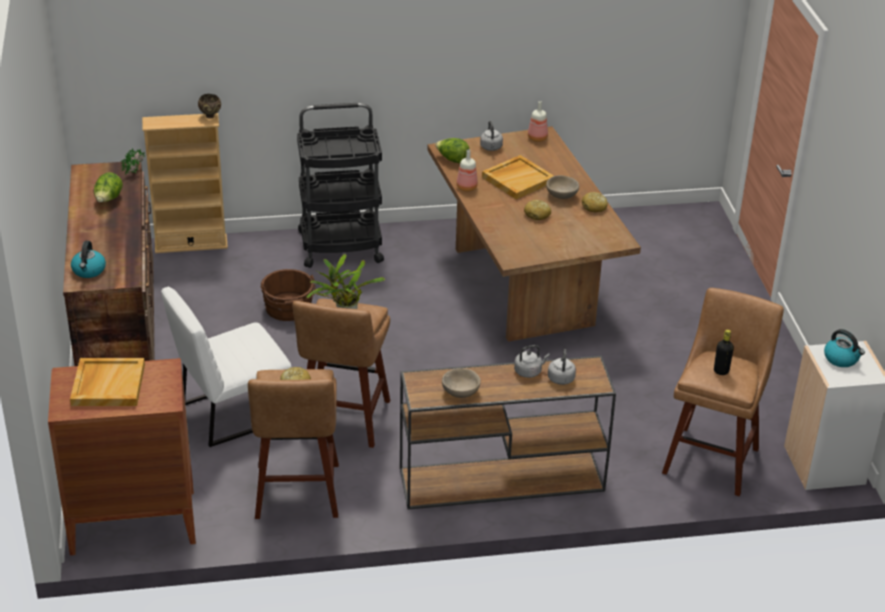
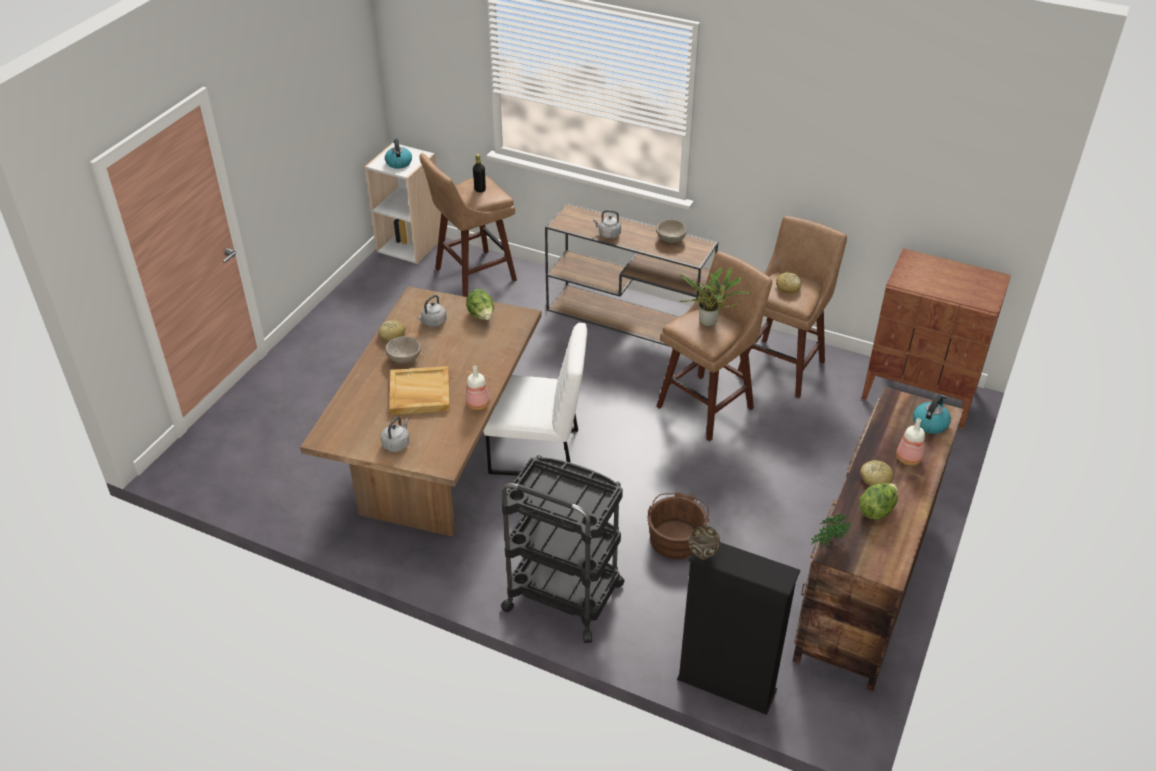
camera: 145 degrees left, 5 degrees up
beige tray [70,358,145,406] -> none
beige bookcase [142,113,228,253] -> black bookcase [677,542,800,715]
white chair [161,287,292,447] -> white chair moved to [483,322,587,476]
lettuce [435,138,470,163] -> lettuce moved to [466,289,494,320]
bread [524,200,551,220] -> bread moved to [861,460,894,486]
bottle [528,101,548,142] -> bottle moved to [896,418,925,465]
grey kettle [548,349,576,385] -> grey kettle moved to [417,295,446,327]

